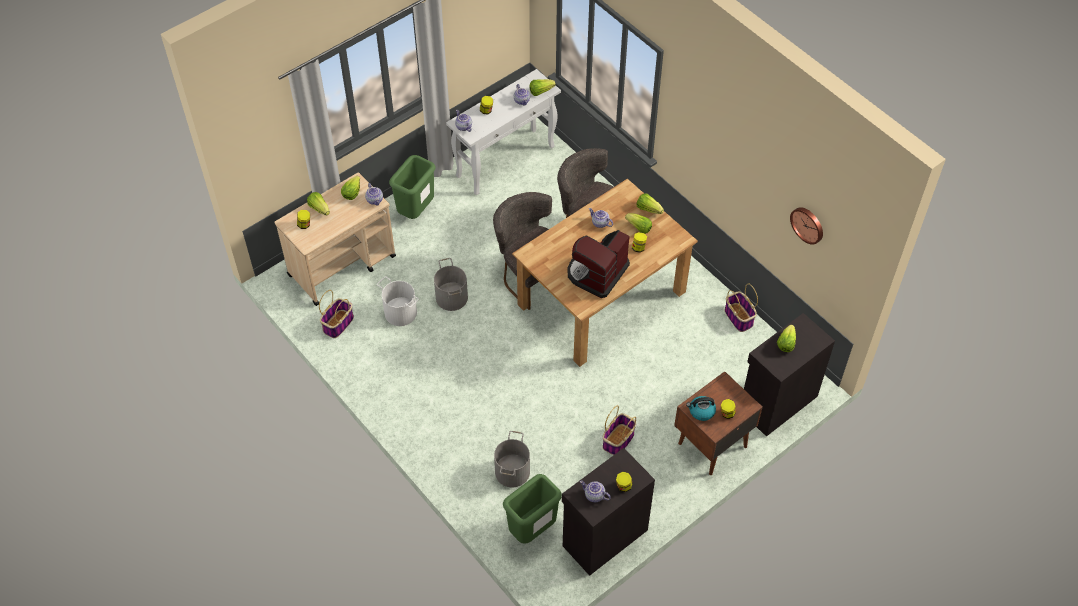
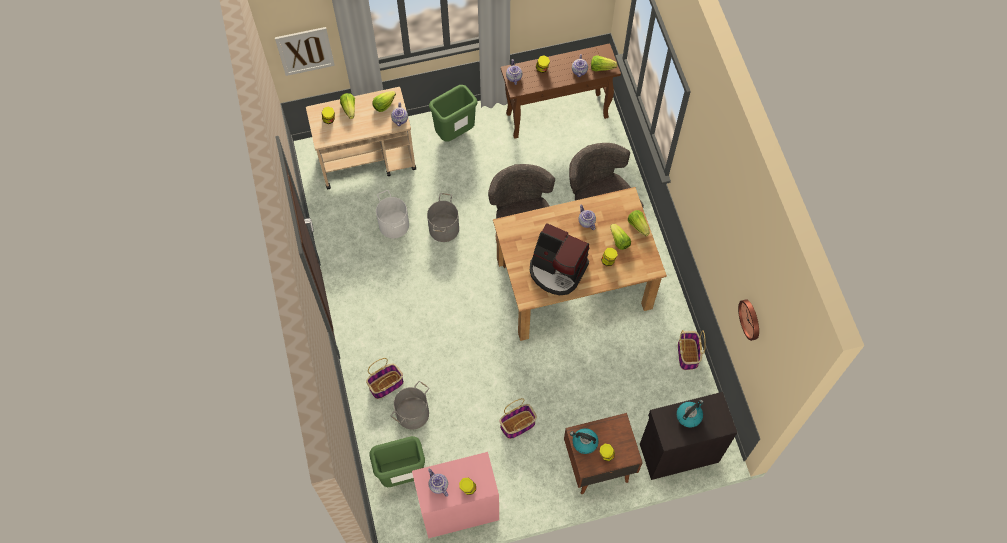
camera: 25 degrees right, 10 degrees up
basket [319,290,354,338] -> basket moved to [366,358,404,399]
white console table [446,69,561,195] -> brown console table [501,43,621,139]
black cabinet [562,448,655,576] -> pink cabinet [412,452,499,538]
coffee machine [567,230,630,298] -> coffee machine turned 120 degrees counterclockwise [530,223,589,295]
lettuce [777,324,796,352] -> kettle [676,400,704,428]
none -> picture [275,27,335,76]

